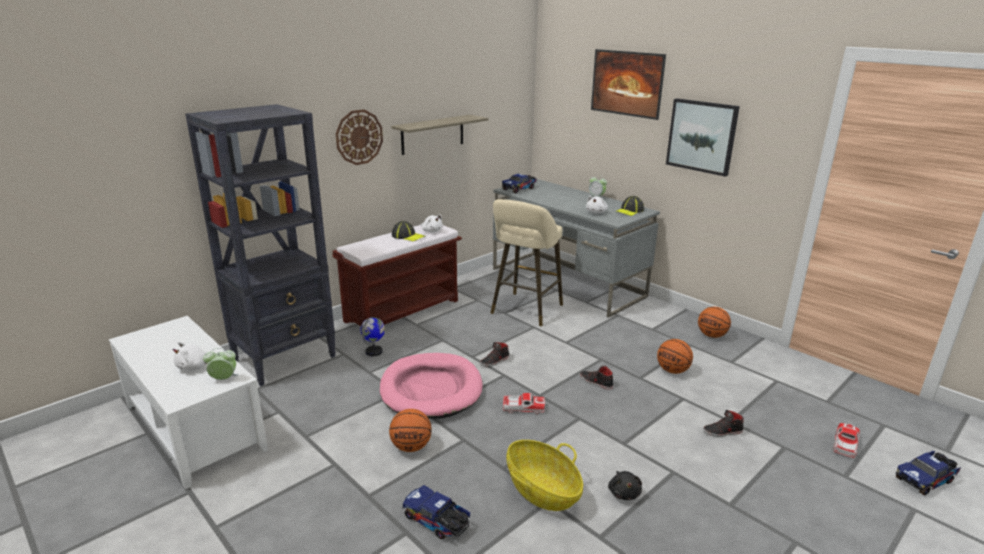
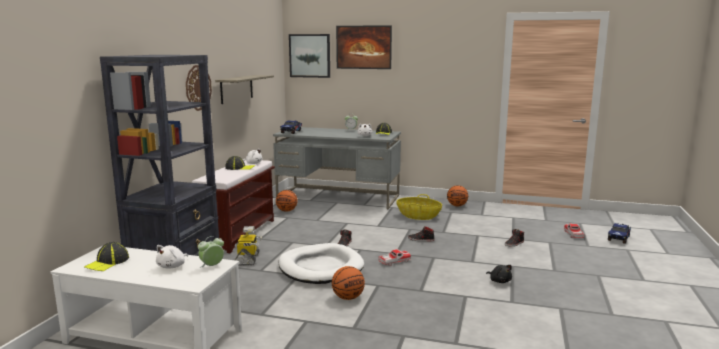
camera: 30 degrees left, 10 degrees down
globe [361,317,385,356] -> toy robot [235,226,262,265]
pink dog bed [380,353,483,419] -> white dog bed [278,243,364,284]
toy truck [403,485,470,539] -> none
beige stool [490,199,563,326] -> none
basket [506,440,583,511] -> basket moved to [396,194,442,220]
basketball [657,339,693,374] -> basketball moved to [276,190,297,212]
picture [666,98,740,177] -> picture moved to [289,34,330,78]
none -> cap [84,242,129,271]

